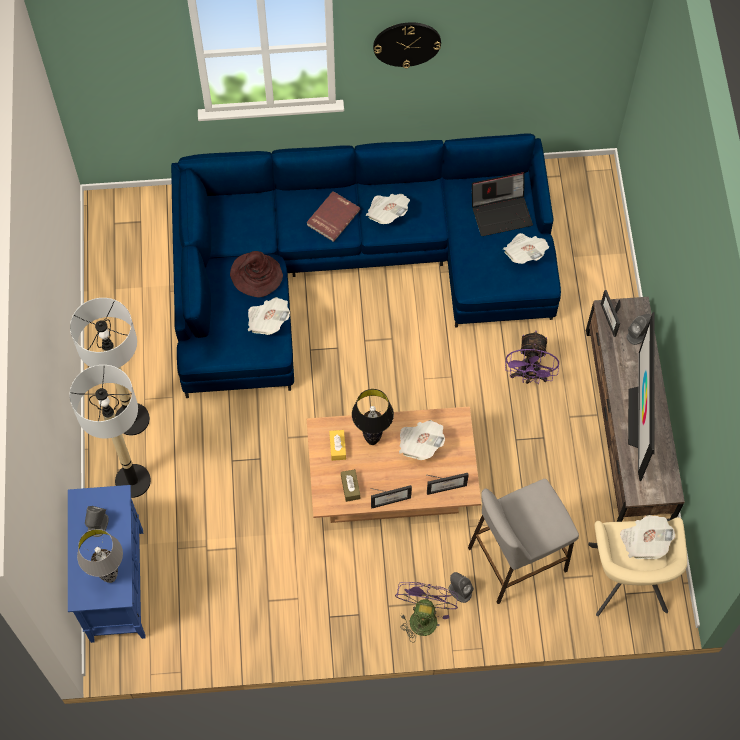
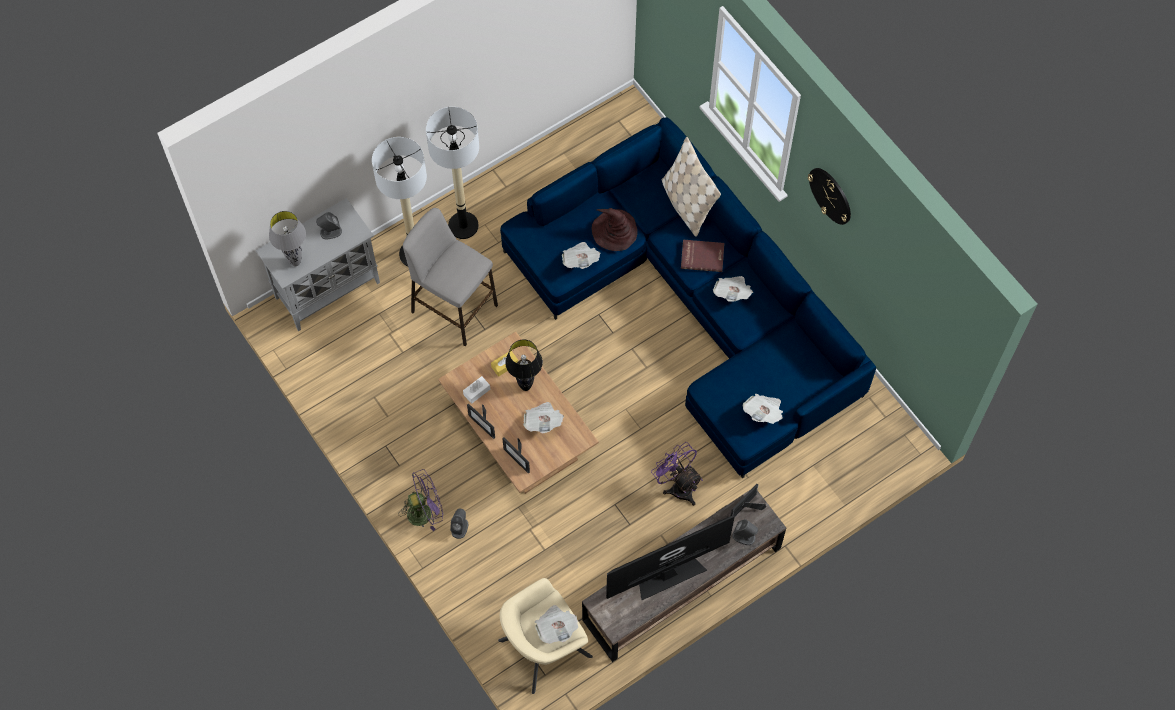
camera: 60 degrees right, 0 degrees up
blue cabinet [68,485,146,643] -> grey cabinet [256,198,380,331]
brown tissue box [341,469,360,502] -> white tissue box [463,376,490,404]
grey stool [468,479,579,604] -> grey stool moved to [403,208,498,346]
laptop [472,172,533,236] -> none
purple fan [505,331,559,384] -> purple fan turned 75 degrees clockwise [651,442,703,506]
none -> beige pillow [662,137,721,237]

